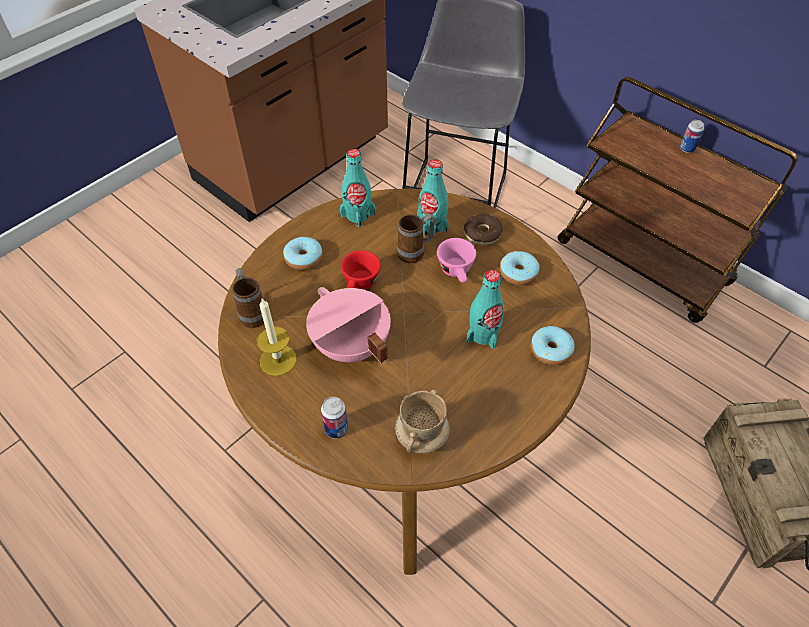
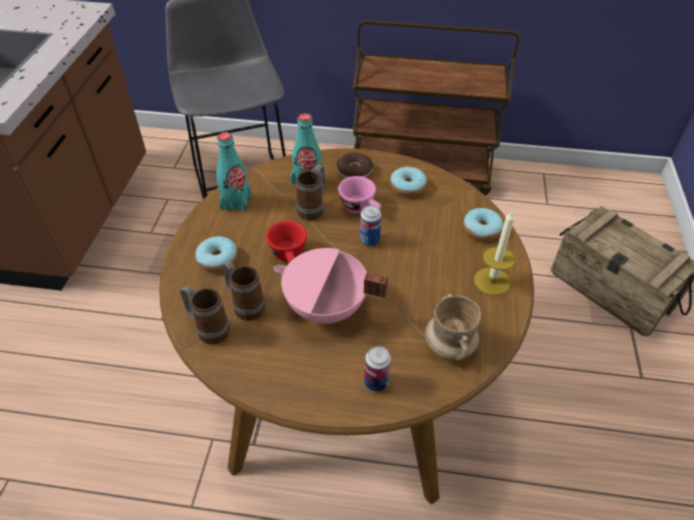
camera: 35 degrees left, 5 degrees down
candle [257,299,297,376] -> candle moved to [474,211,515,295]
turquoise bottle [466,270,504,349] -> none
can [680,120,704,153] -> can moved to [360,205,381,246]
none -> mug [222,261,265,321]

